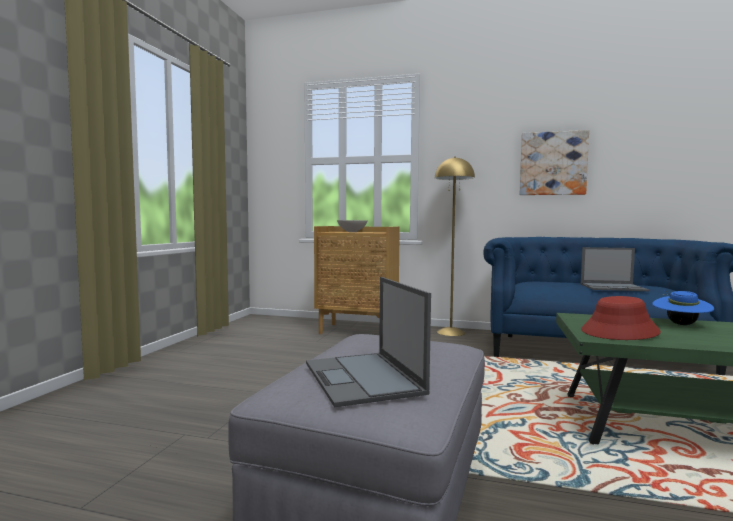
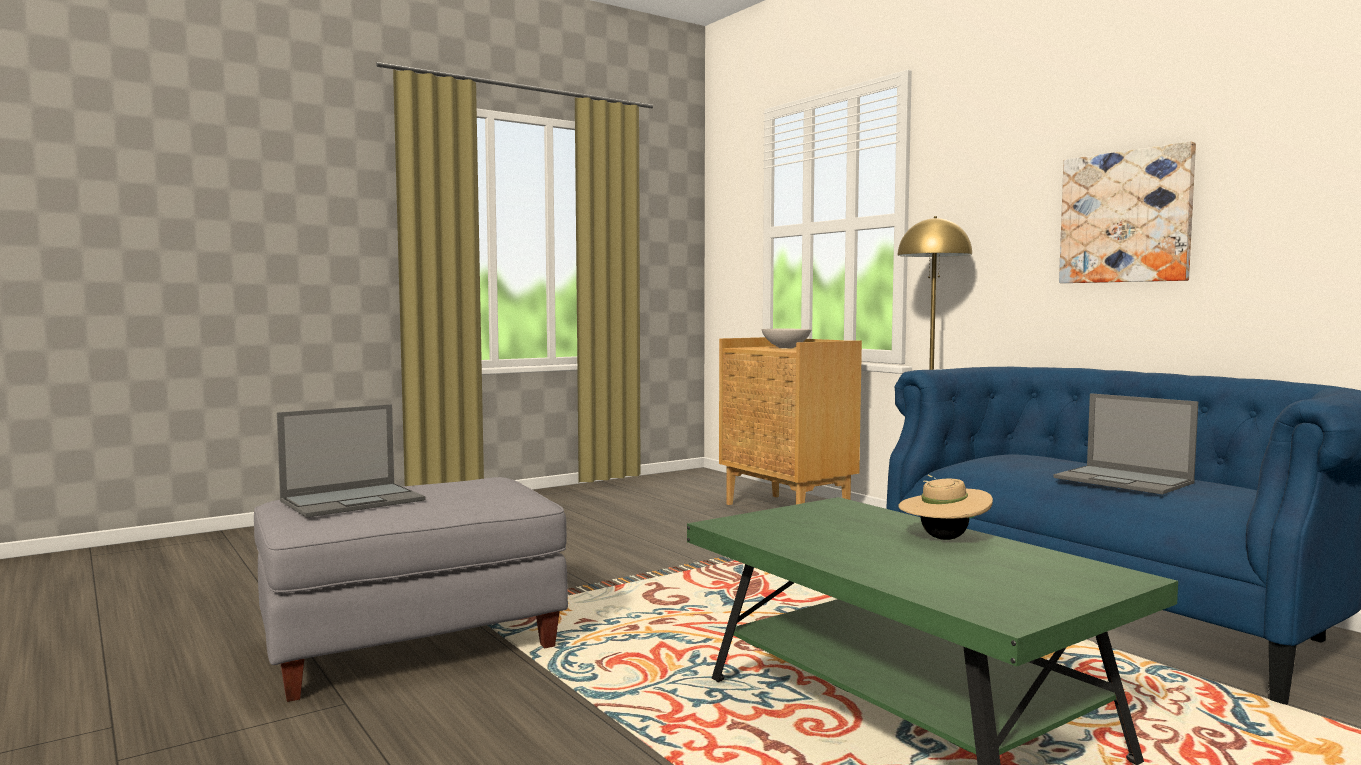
camera: 40 degrees right, 0 degrees up
laptop [306,277,431,407] -> laptop turned 150 degrees counterclockwise [277,404,425,518]
red hat [581,296,661,340] -> none
blue hat [652,290,714,325] -> beige hat [898,474,993,540]

